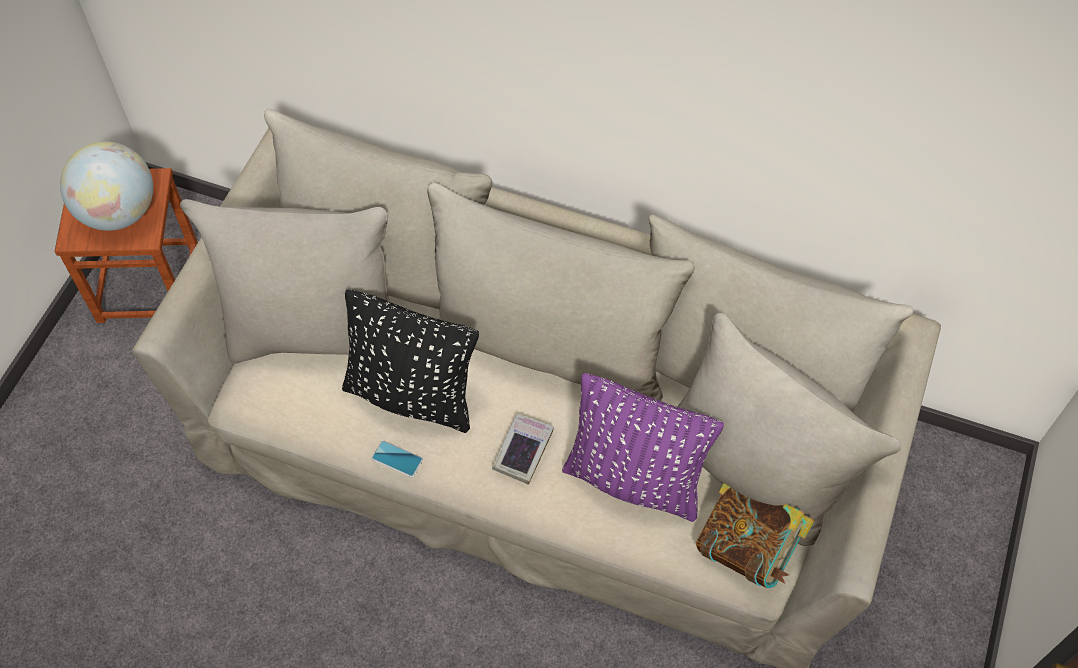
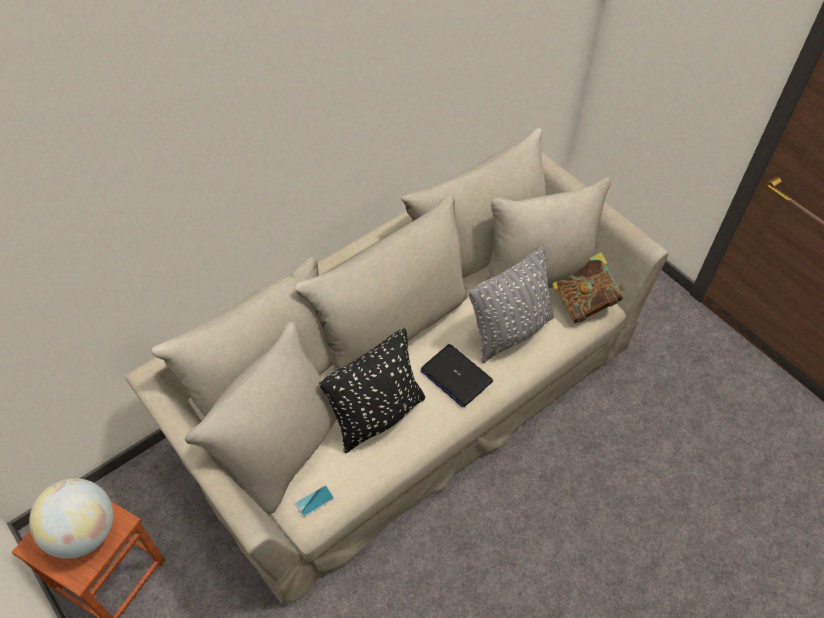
camera: 60 degrees left, 5 degrees down
phone [371,440,423,477] -> phone moved to [295,485,334,517]
book [492,414,554,485] -> laptop [421,344,493,407]
purple pillow [562,373,724,522] -> grey pillow [469,246,554,363]

